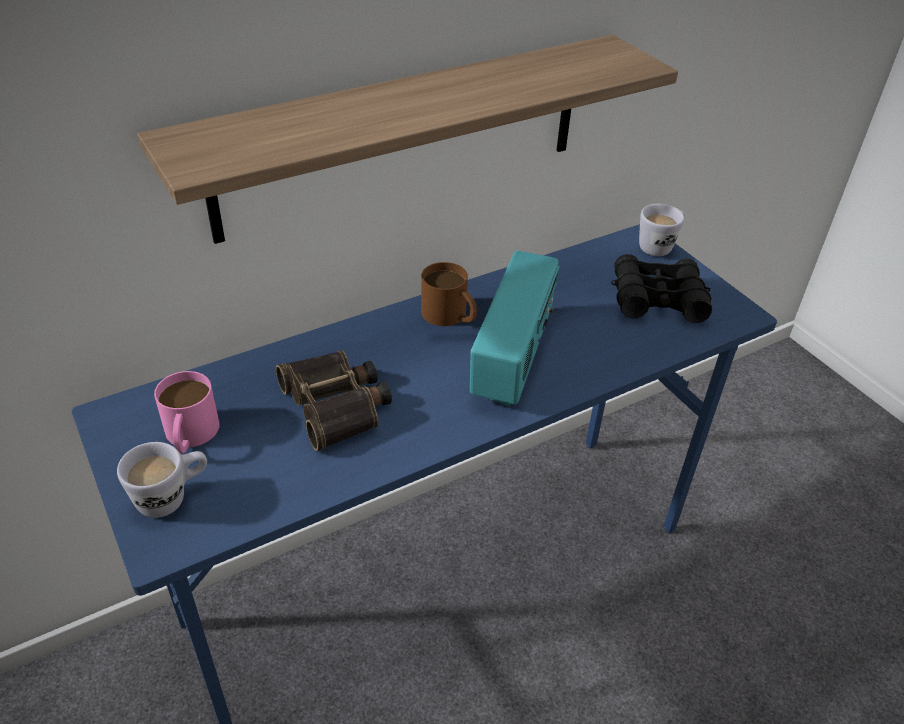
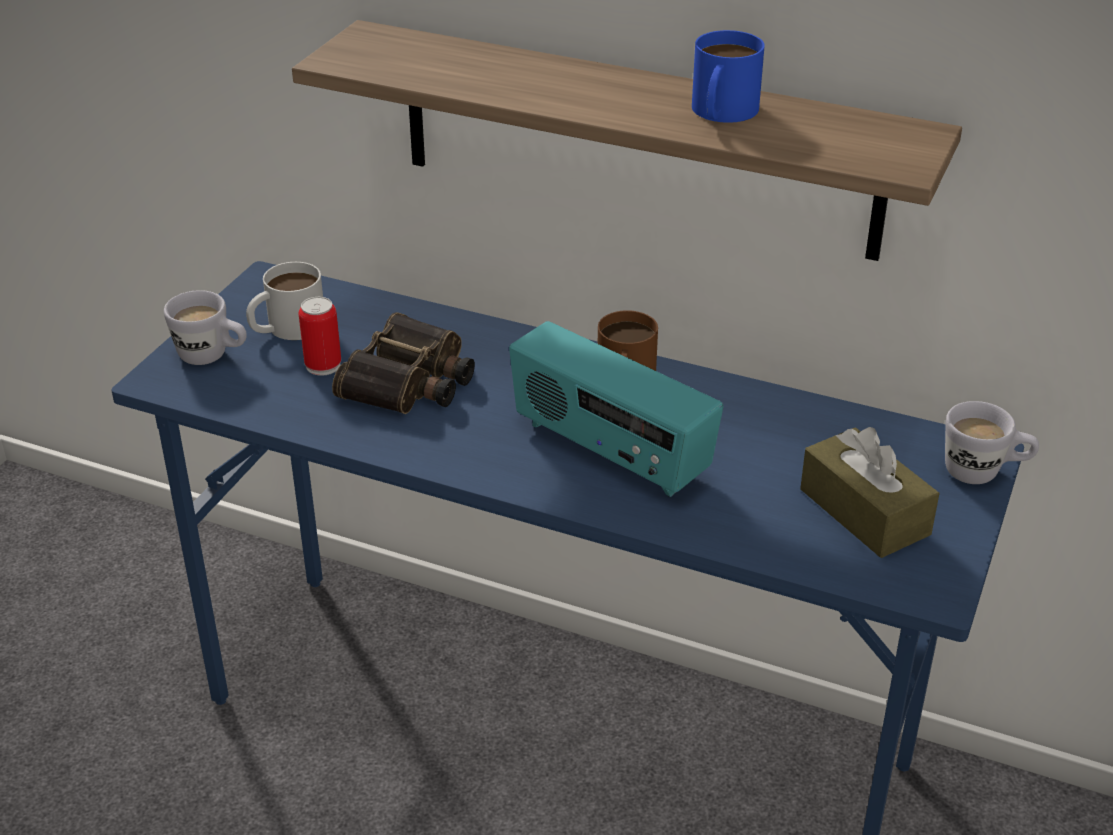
camera: 55 degrees right, 5 degrees down
pink mug [154,371,219,453] -> white mug [246,262,323,340]
radio [470,250,559,406] -> radio turned 60 degrees clockwise [509,321,723,497]
black binoculars [611,254,712,323] -> brown tissue box [800,427,939,558]
none -> can [298,297,341,376]
none -> blue mug [692,30,765,123]

